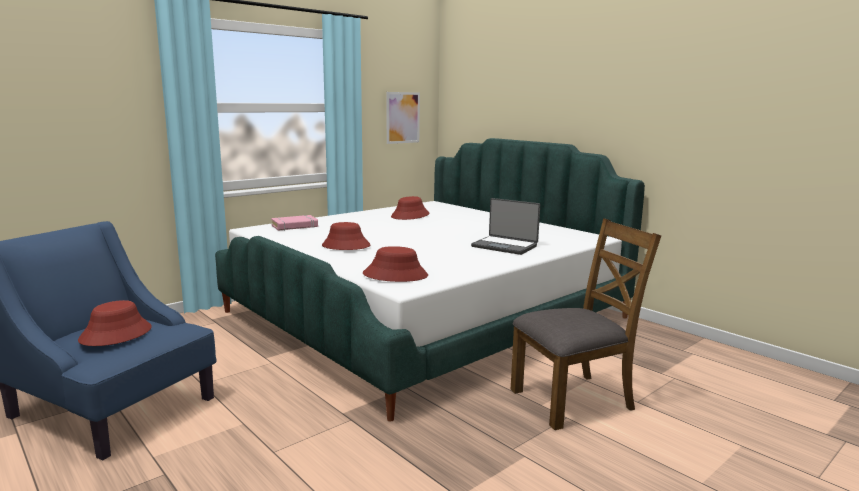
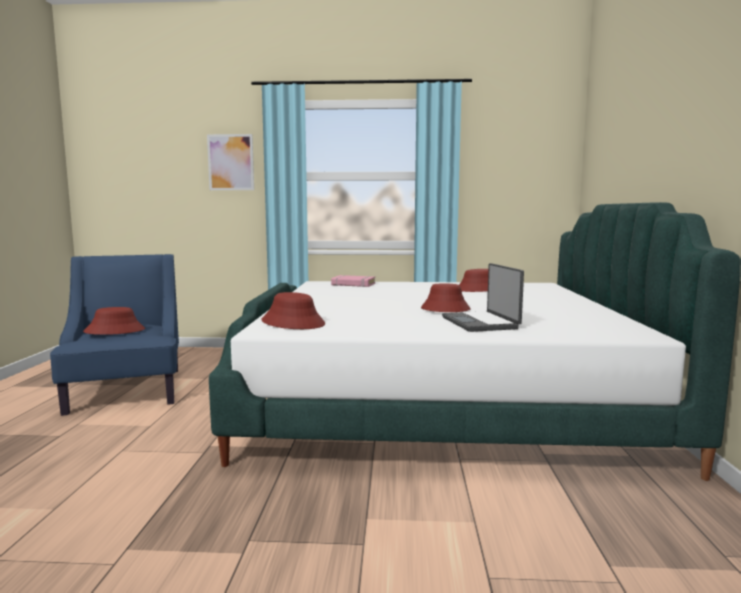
camera: 45 degrees right, 5 degrees down
red hat [322,222,371,250] -> red hat moved to [421,283,471,312]
picture [386,92,420,144] -> picture moved to [207,134,254,190]
brown chair [511,218,661,430] -> none

